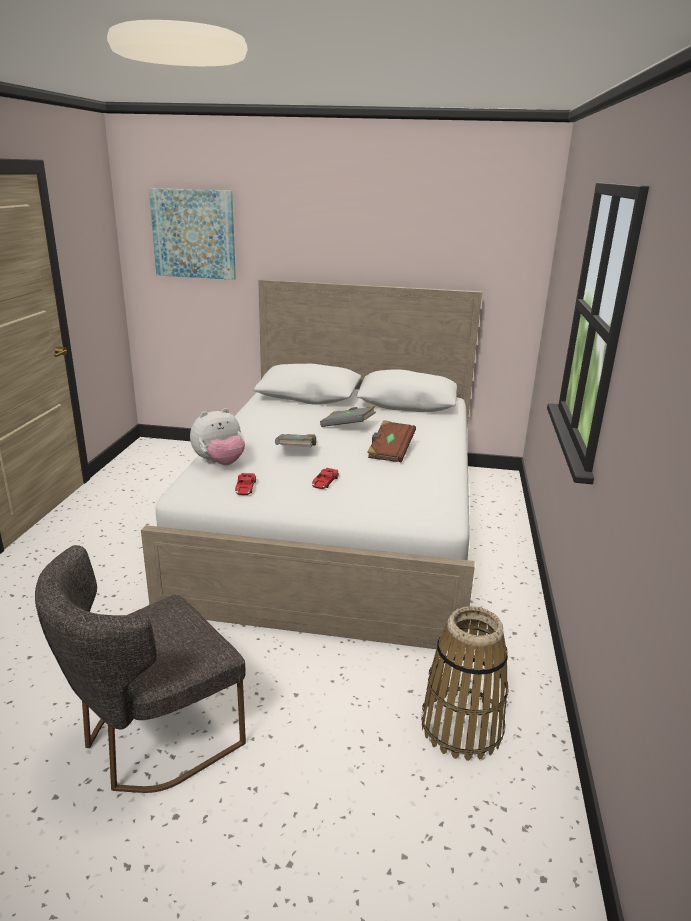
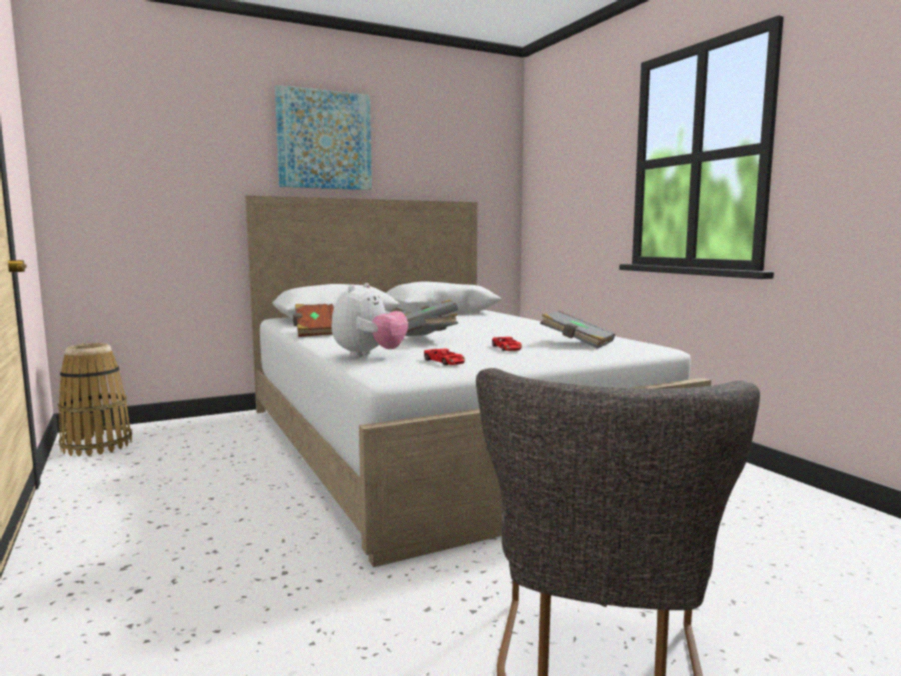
camera: 35 degrees left, 15 degrees down
picture [149,188,236,280] -> picture moved to [275,85,372,190]
brown book [367,420,416,462] -> brown book moved to [293,304,334,337]
basket [421,606,508,761] -> basket moved to [58,343,132,456]
none -> grey book [540,311,615,349]

